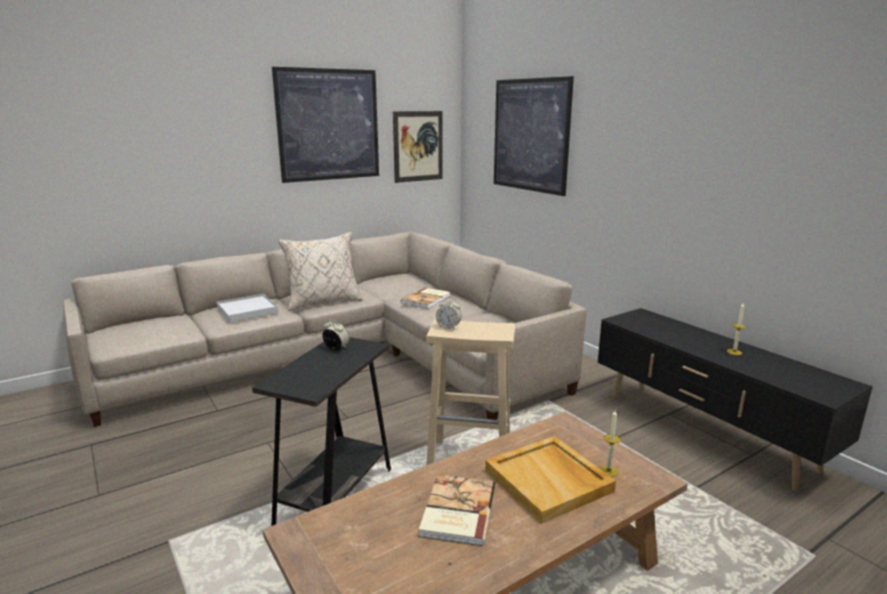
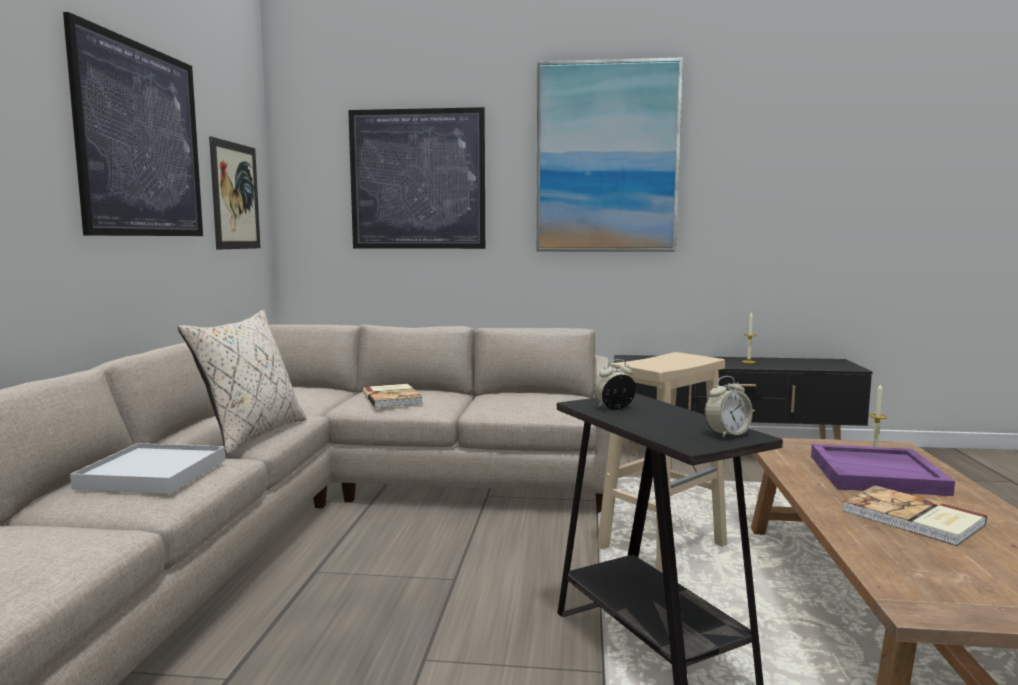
camera: 50 degrees left, 10 degrees down
alarm clock [436,297,462,330] -> alarm clock moved to [704,376,753,438]
beige tray [485,436,616,524] -> purple tray [811,444,955,496]
none -> picture [536,57,683,252]

